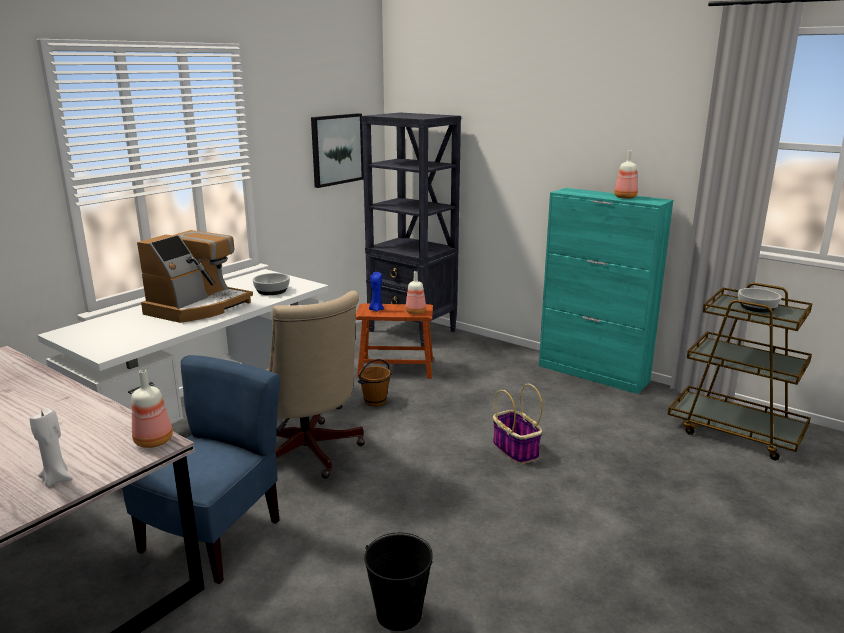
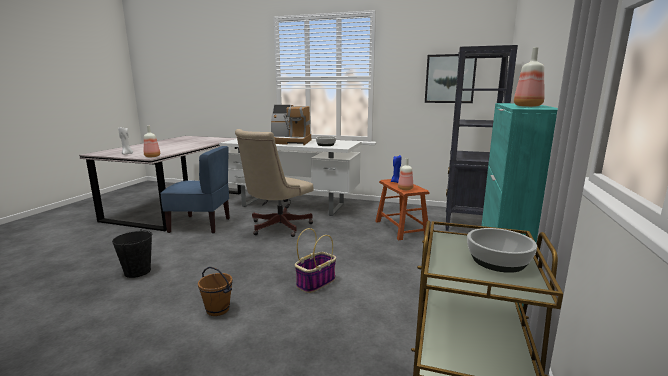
camera: 70 degrees right, 5 degrees down
brown bucket [358,359,391,406] -> brown bucket moved to [198,267,233,316]

